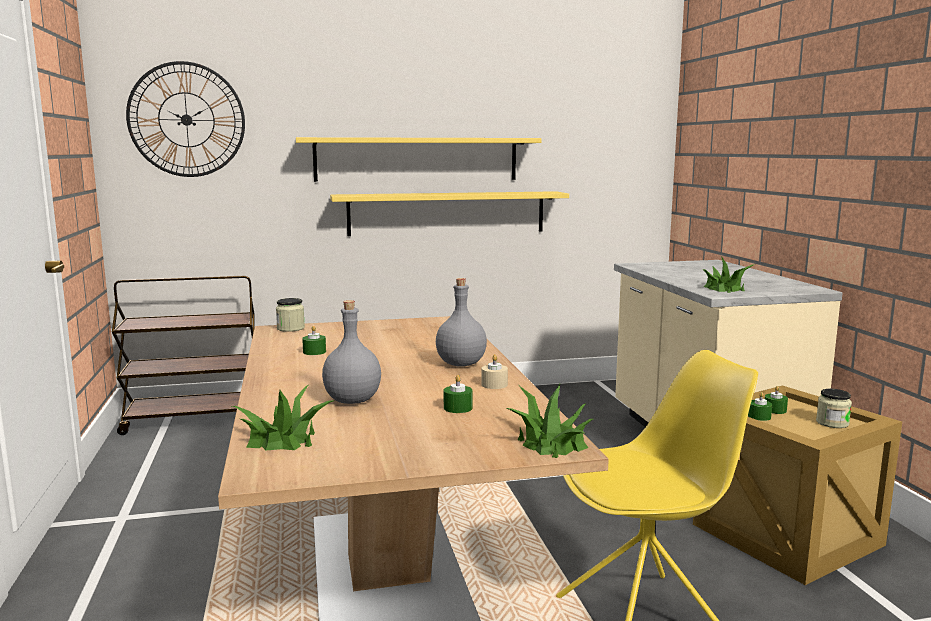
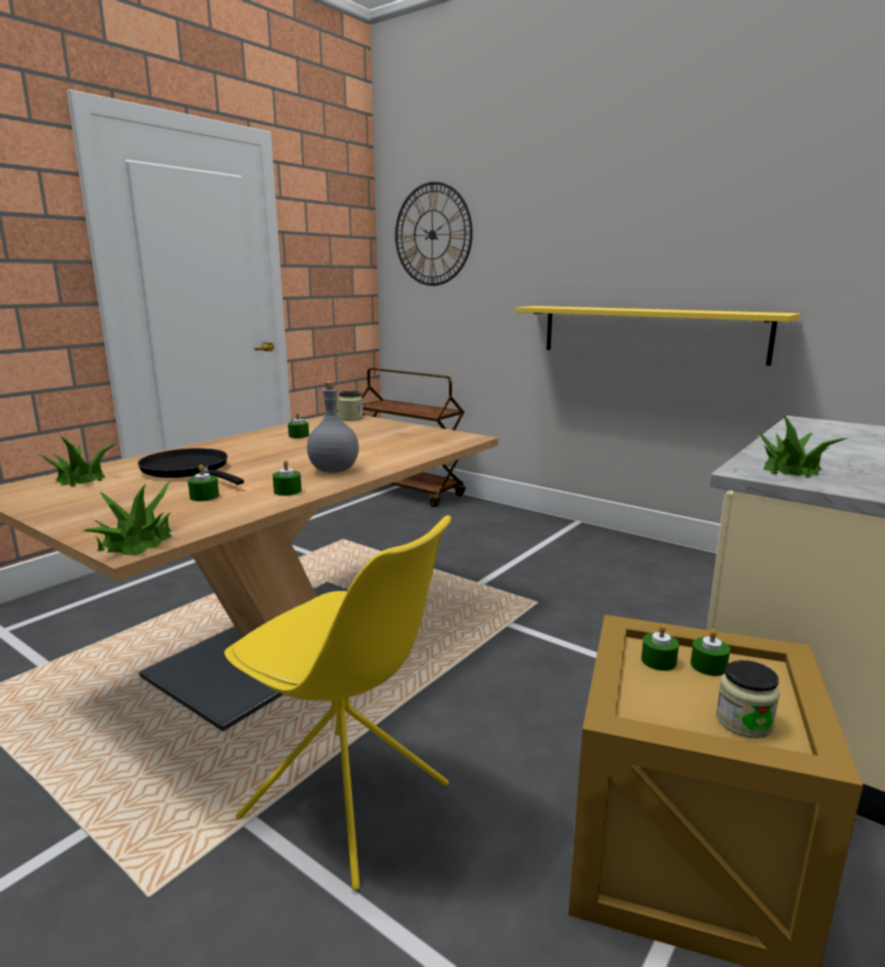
camera: 50 degrees right, 5 degrees up
yellow shelf [296,137,542,182] -> none
grey bottle [322,300,381,404] -> black frying pan [137,448,244,485]
beige candle [481,354,508,389] -> green candle [273,460,302,496]

